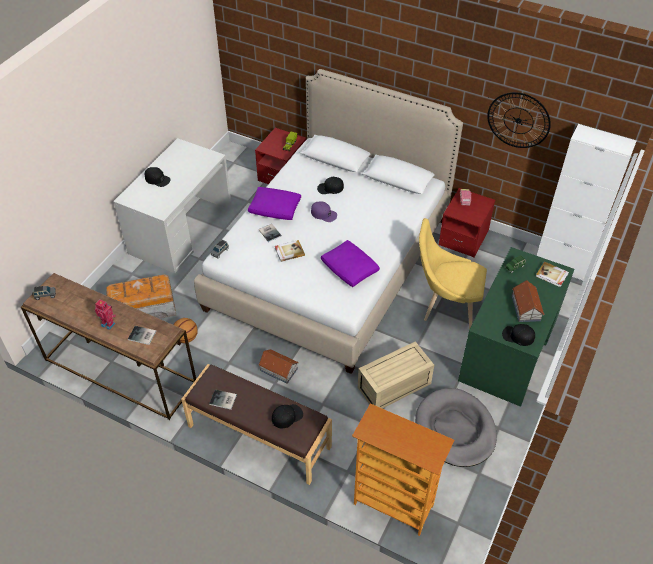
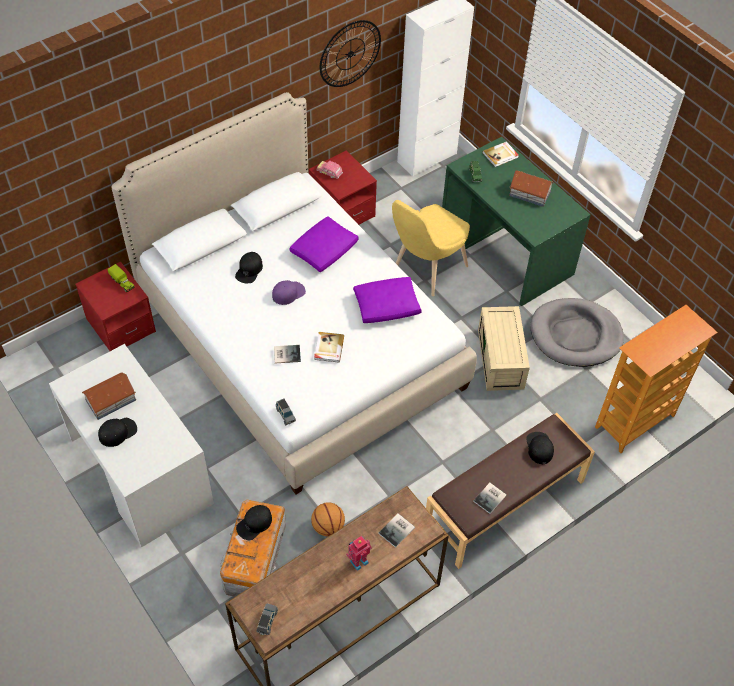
camera: 65 degrees left, 5 degrees up
purple pillow [248,187,301,220] -> purple pillow moved to [289,217,359,272]
toy house [258,349,299,384] -> toy house moved to [82,372,136,420]
black cap [502,324,535,346] -> black cap moved to [236,505,272,540]

